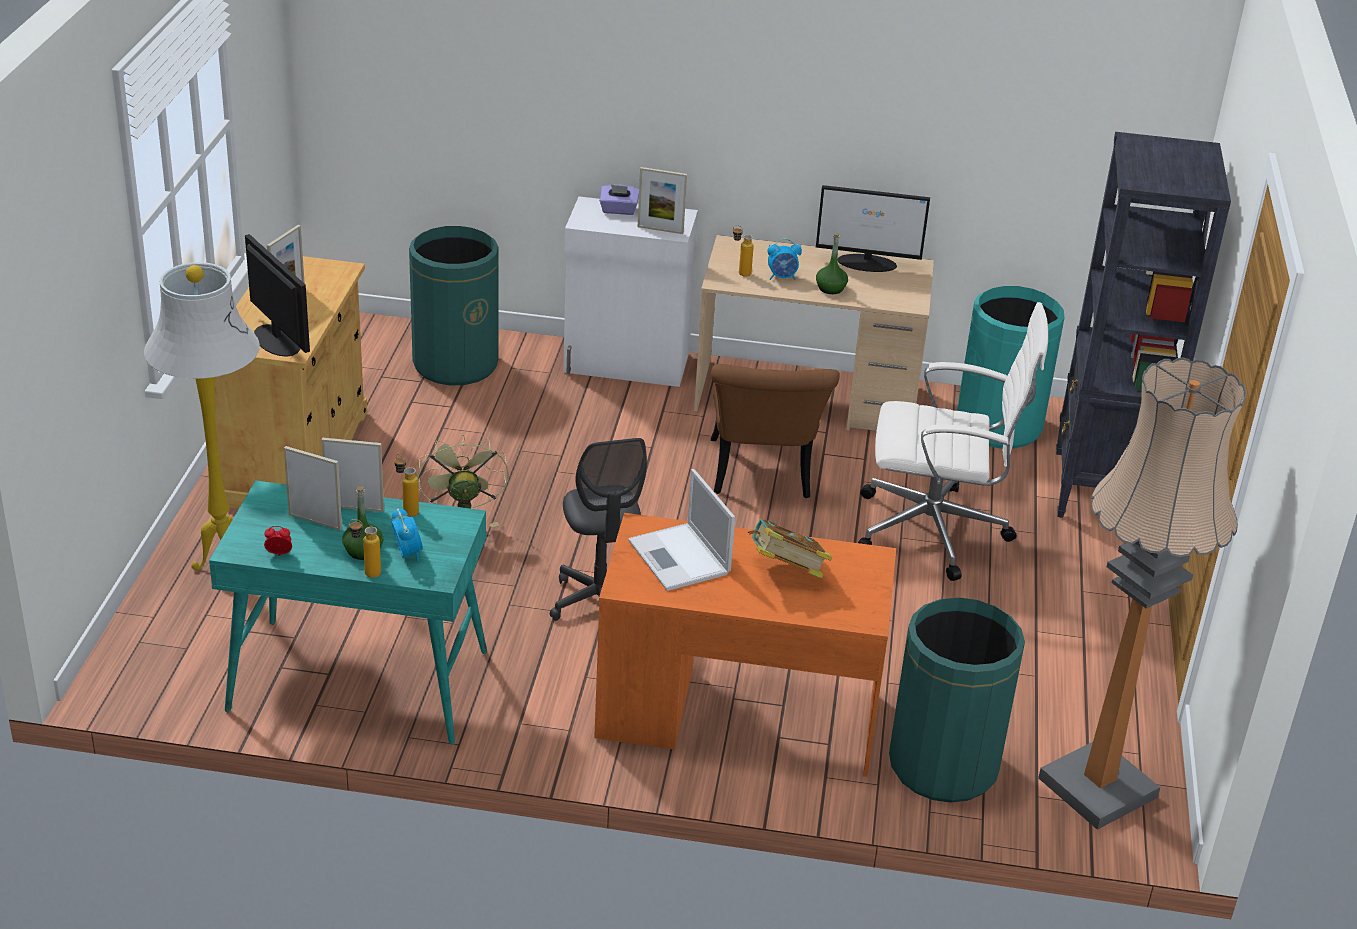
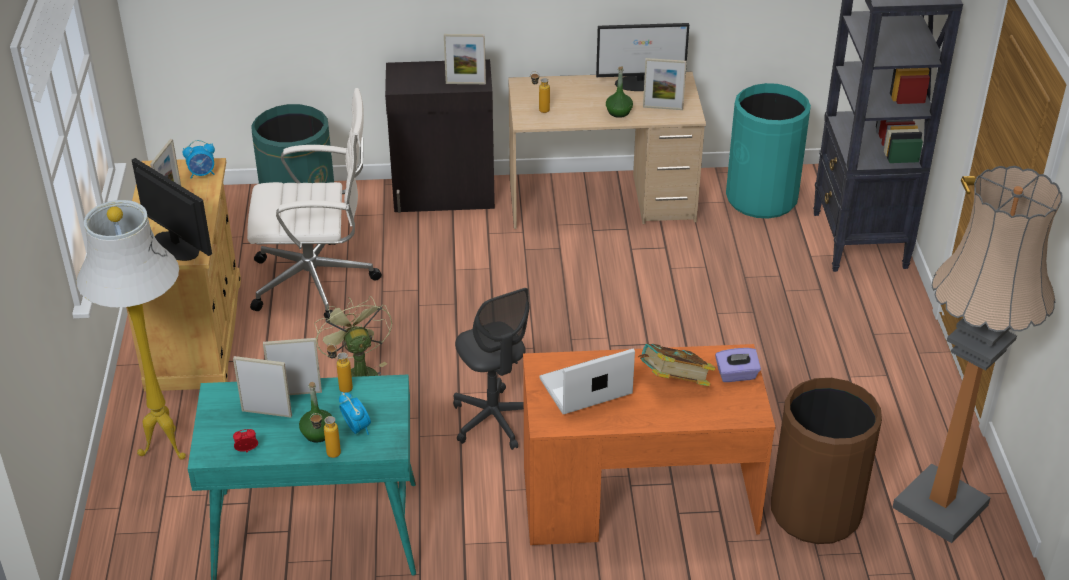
camera: 10 degrees left, 5 degrees up
white cabinet [563,196,698,387] -> black cabinet [385,59,495,213]
purple tissue box [600,185,639,215] -> purple tissue box moved to [715,348,761,382]
laptop [628,469,735,591] -> laptop turned 105 degrees clockwise [539,348,635,414]
brown chair [711,364,840,499] -> none
alarm clock [767,239,802,280] -> alarm clock moved to [183,140,215,179]
white office chair [858,302,1048,581] -> white office chair moved to [247,88,382,321]
green trash can [889,598,1025,803] -> brown trash can [771,378,882,544]
none -> picture frame [643,58,687,110]

